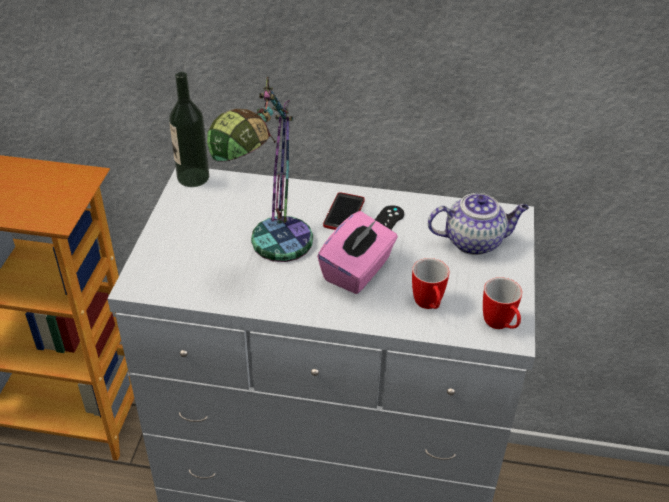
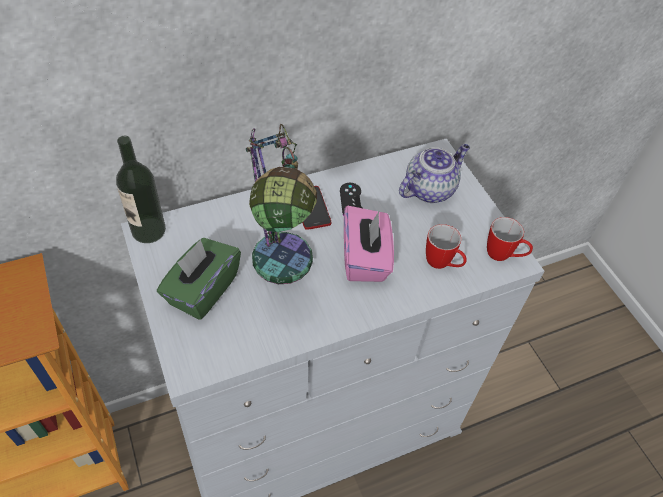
camera: 35 degrees left, 10 degrees up
none -> green tissue box [157,238,241,320]

